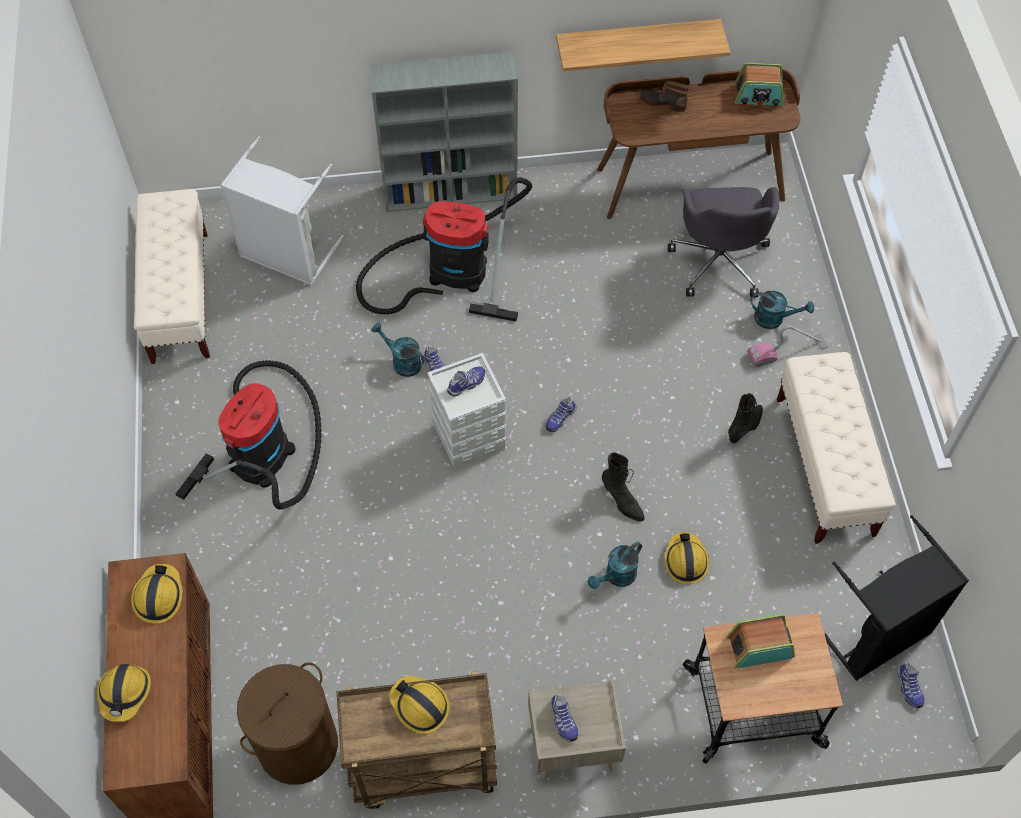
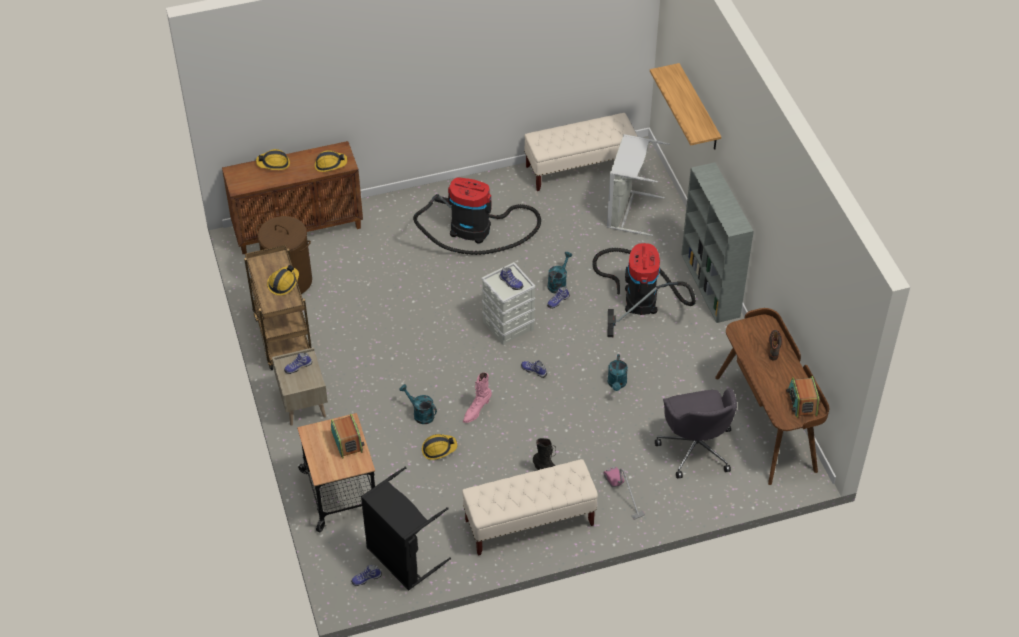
camera: 80 degrees right, 10 degrees down
shelf [556,19,730,71] -> shelf moved to [650,63,721,150]
black boot [602,453,645,522] -> pink boot [463,372,492,423]
grey office chair [668,187,779,297] -> grey office chair turned 90 degrees counterclockwise [655,388,737,479]
turquoise watering can [751,290,814,329] -> turquoise watering can moved to [608,354,628,391]

